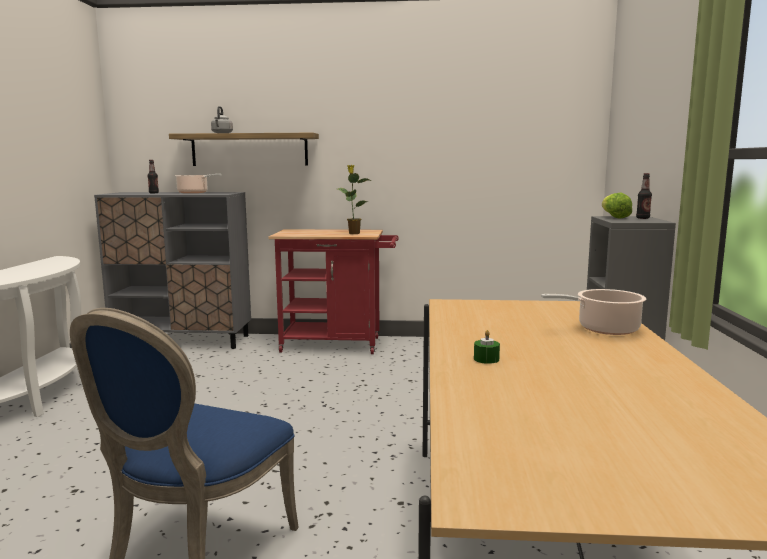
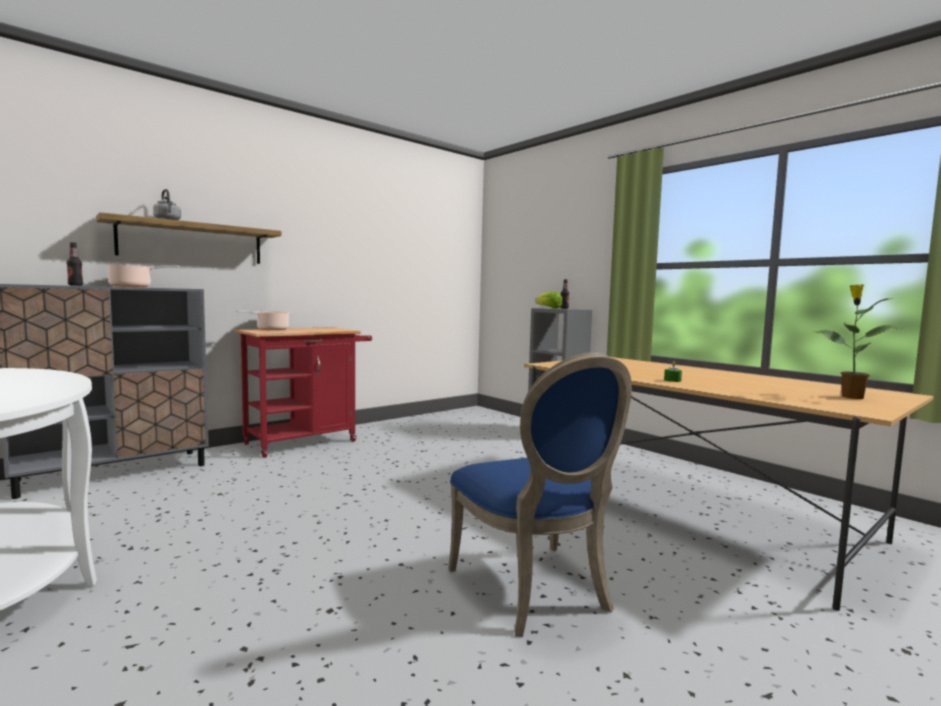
camera: 45 degrees left, 5 degrees down
potted plant [337,165,371,234] -> potted plant moved to [814,284,903,399]
cooking pot [541,289,646,335] -> cooking pot moved to [236,310,290,330]

